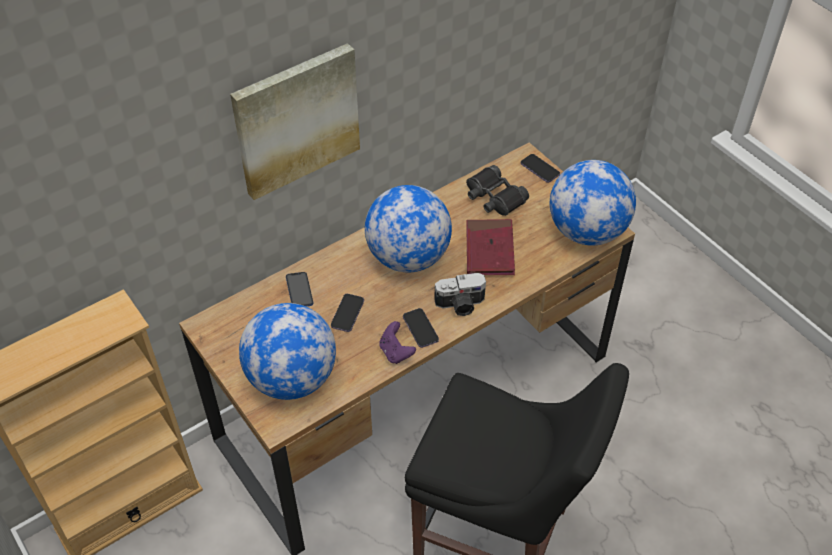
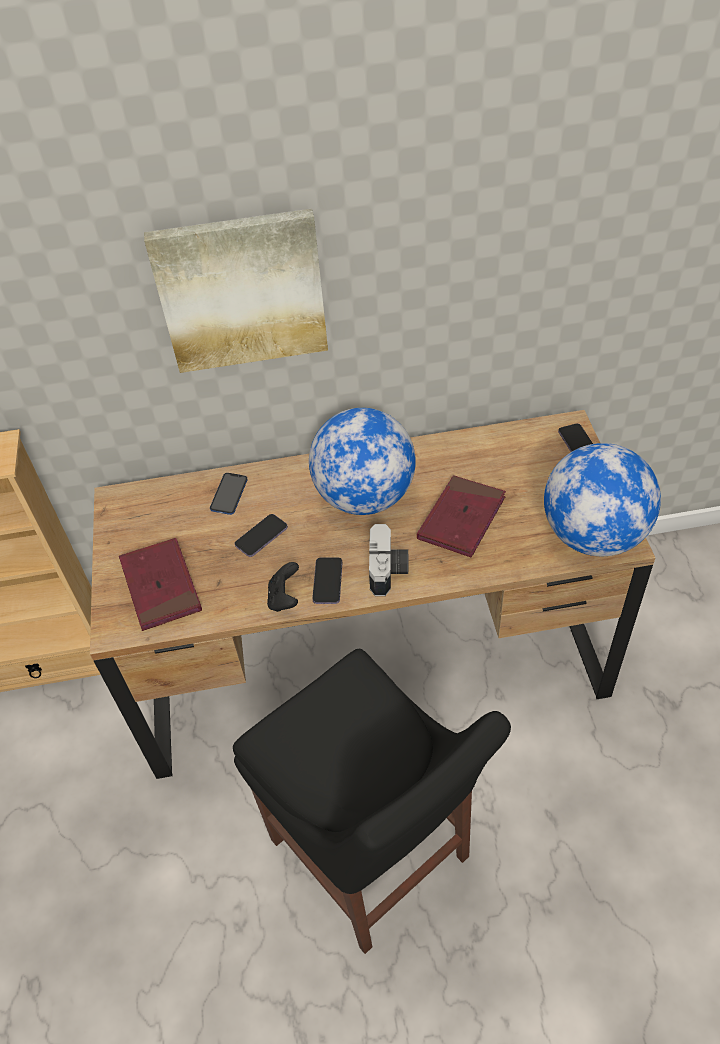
camera: 30 degrees right, 0 degrees up
globe [239,303,336,400] -> red book [119,538,202,631]
purple game controller [379,321,416,364] -> black game controller [267,562,299,612]
camera [434,273,486,316] -> camera turned 105 degrees counterclockwise [369,524,408,596]
black binoculars [466,165,529,216] -> none

